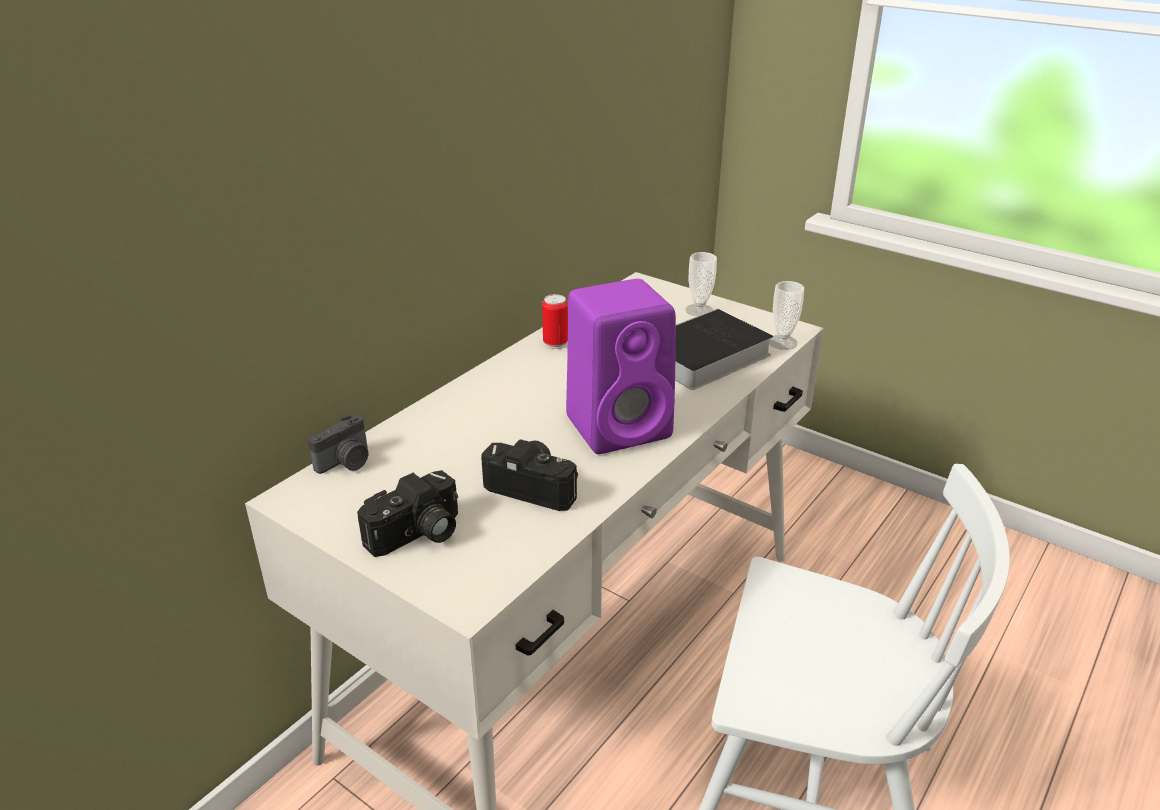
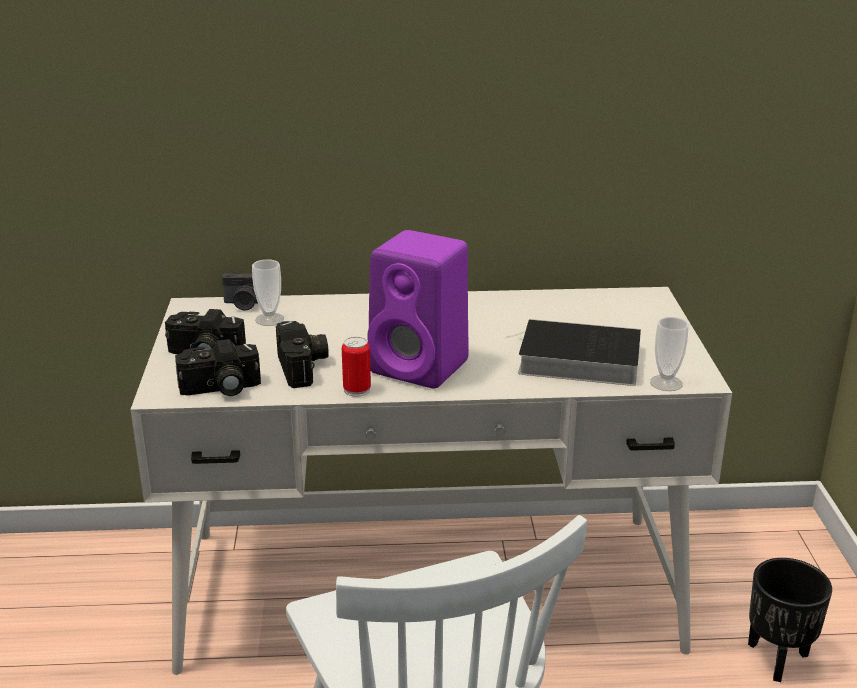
camera: 50 degrees right, 5 degrees down
can [542,294,568,349] -> can moved to [342,337,371,396]
cup [686,252,717,316] -> cup moved to [252,259,284,326]
none -> camera [175,339,261,396]
none -> black planter [748,558,832,682]

